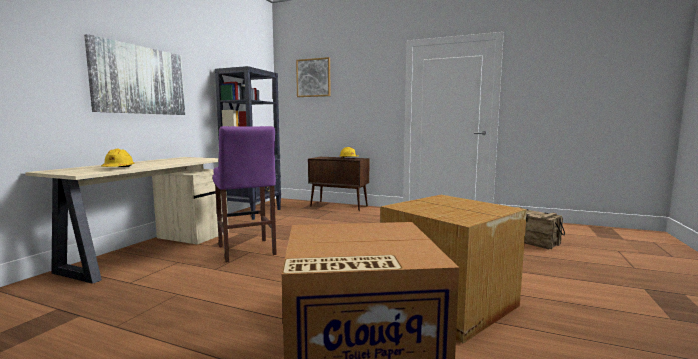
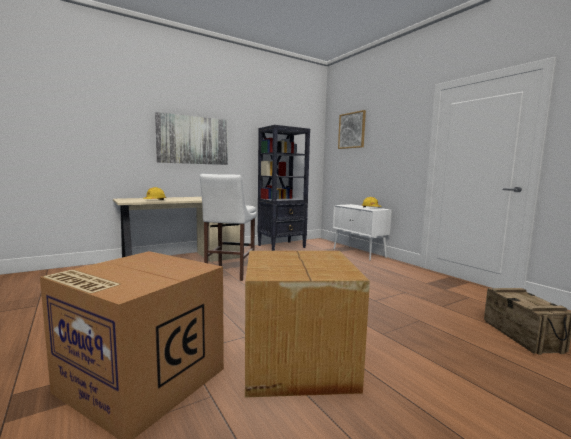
camera: 35 degrees right, 0 degrees up
purple stool [213,126,277,262] -> white stool [200,174,256,281]
brown cabinet [308,157,369,211] -> white cabinet [333,204,392,261]

